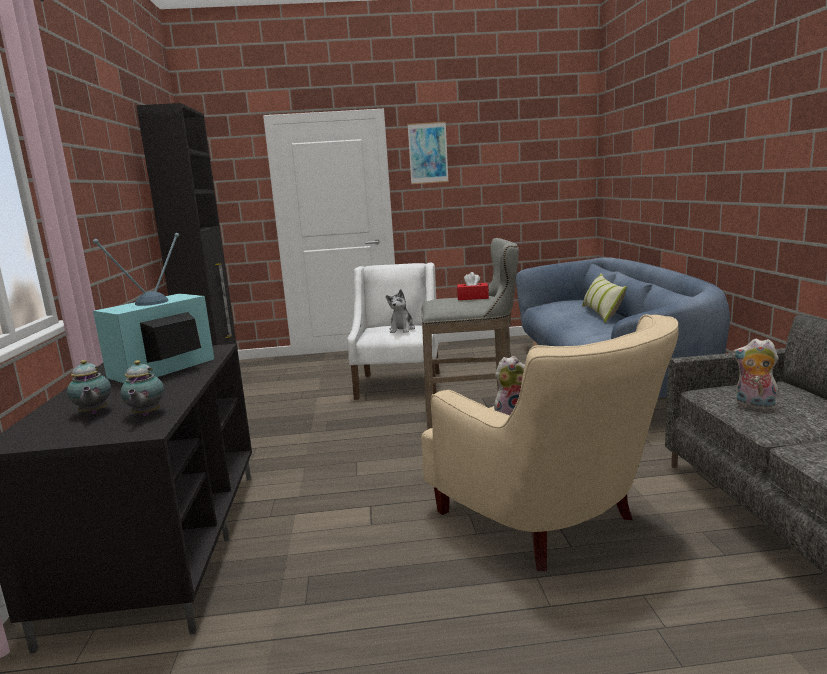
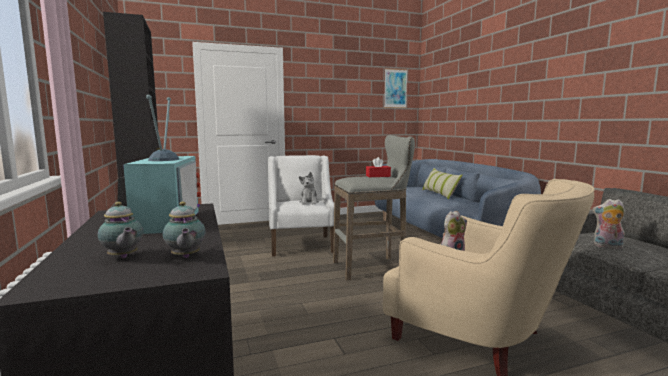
camera: 15 degrees left, 5 degrees down
television [93,233,214,383] -> television turned 150 degrees clockwise [118,95,201,234]
picture [408,122,449,184] -> picture moved to [384,69,407,108]

